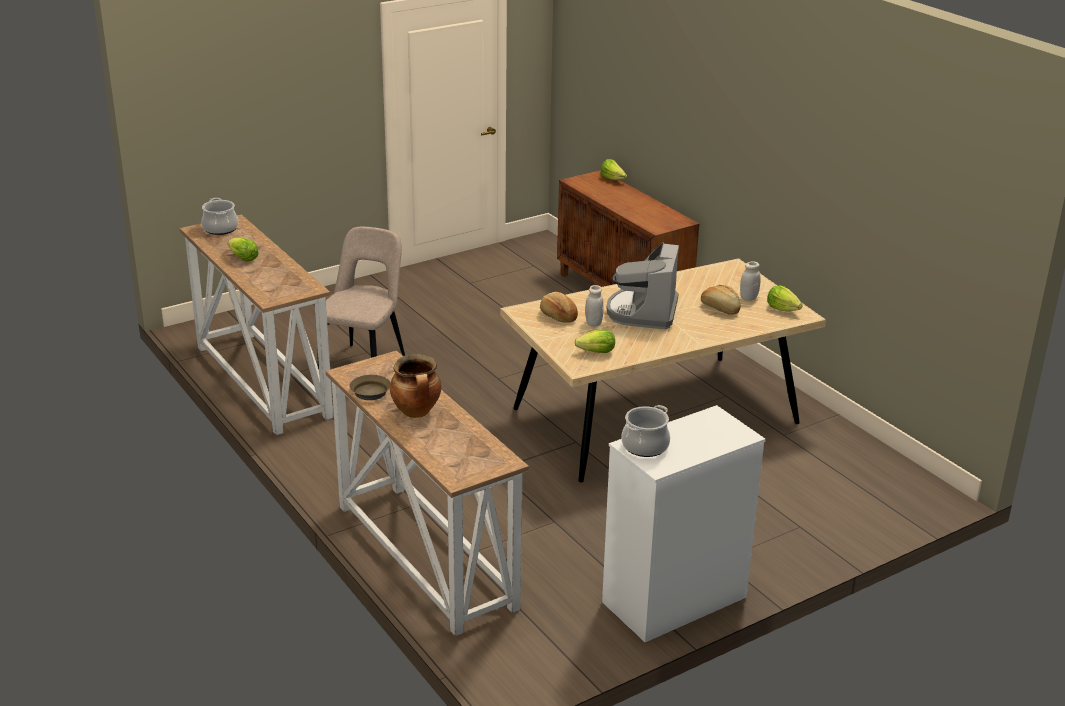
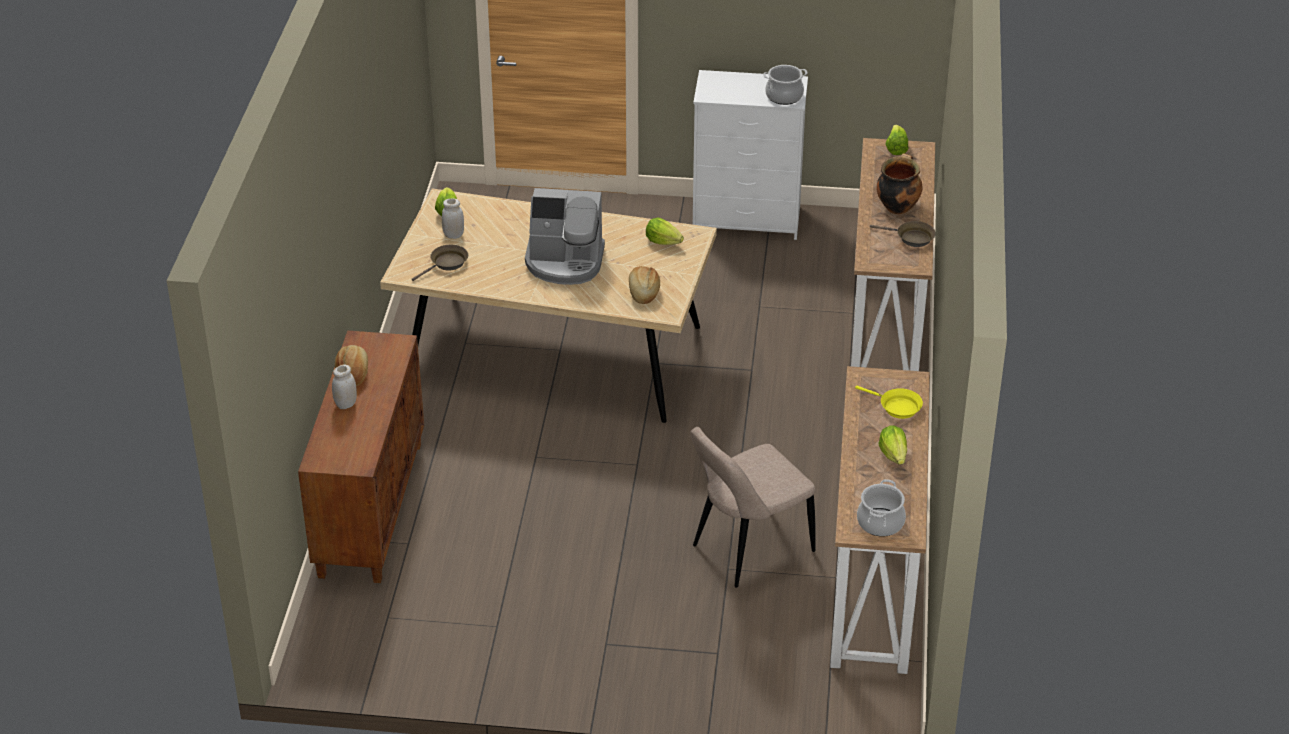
camera: 140 degrees left, 10 degrees up
white jar [585,285,604,327] -> white jar moved to [332,365,357,409]
lettuce [600,159,628,180] -> lettuce moved to [885,125,909,155]
coffee machine [607,242,679,329] -> coffee machine turned 45 degrees clockwise [525,188,605,285]
bread [701,285,740,315] -> bread moved to [335,345,368,386]
none -> brown frying pan [412,244,468,281]
none -> yellow frying pan [855,386,923,419]

